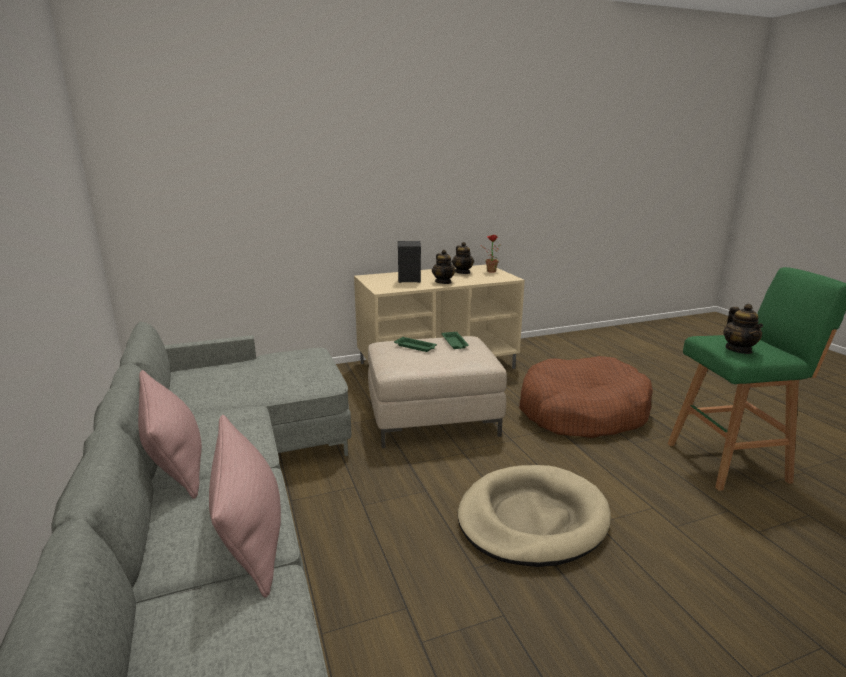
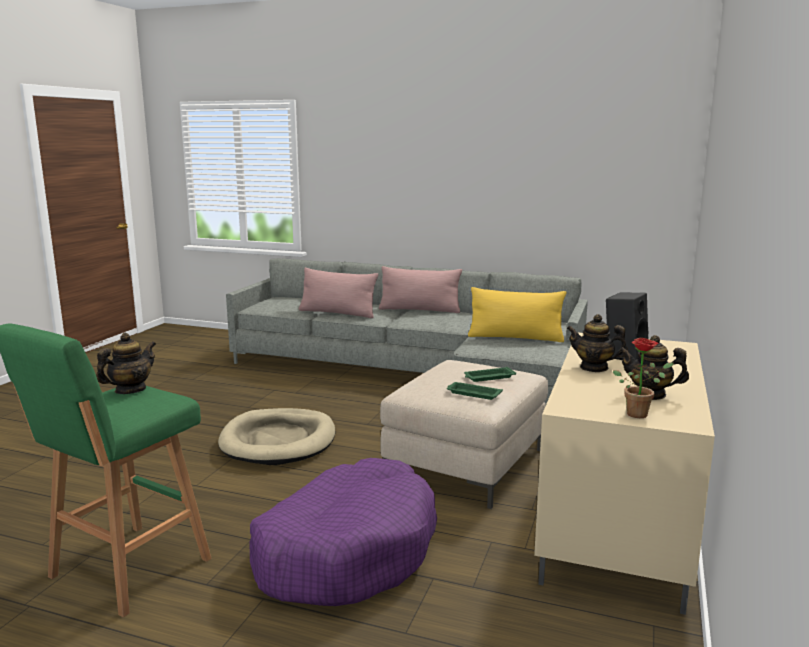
camera: 130 degrees right, 5 degrees down
brown dog bed [519,356,653,438] -> purple dog bed [250,458,437,606]
teapot [723,304,763,354] -> teapot turned 90 degrees clockwise [96,333,156,394]
none -> yellow pillow [468,287,567,342]

